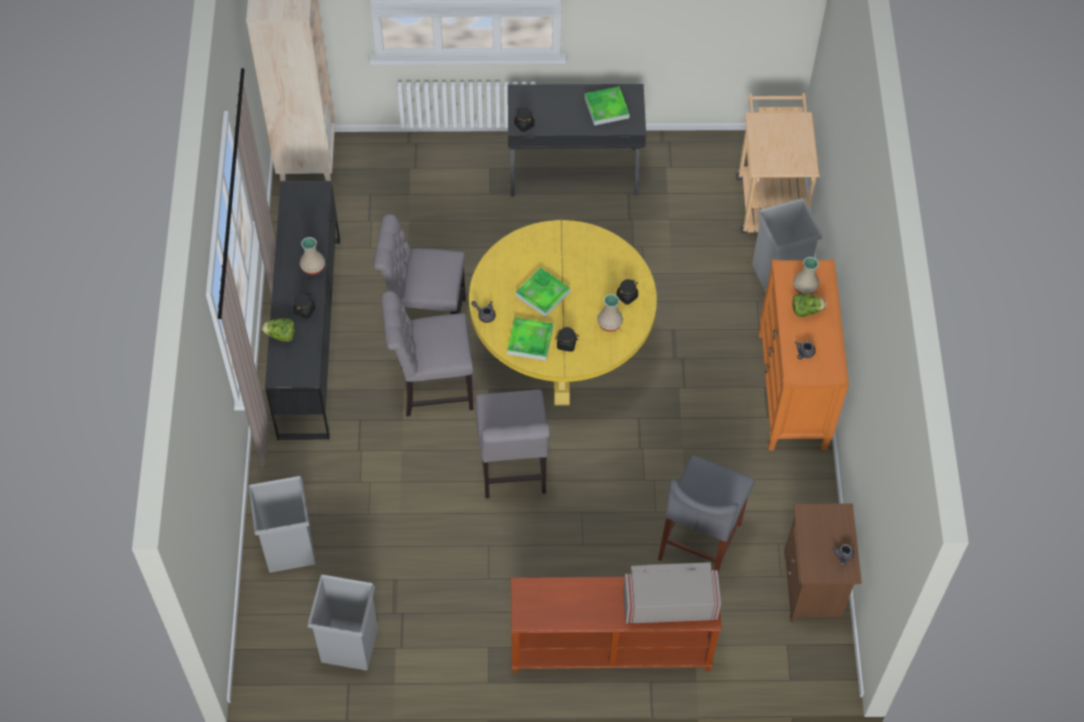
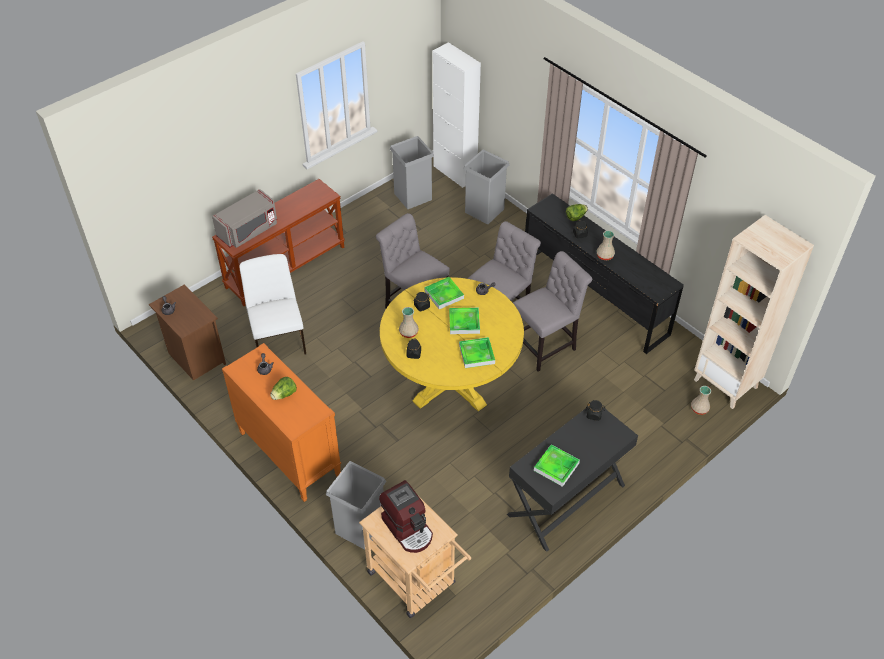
camera: 140 degrees right, 10 degrees down
grey stool [658,456,755,575] -> white chair [239,254,306,355]
beige vase [793,257,819,294] -> beige vase moved to [691,386,711,415]
none -> coffee machine [379,480,433,553]
none -> white cabinet [433,42,481,188]
none -> tray [459,337,495,368]

